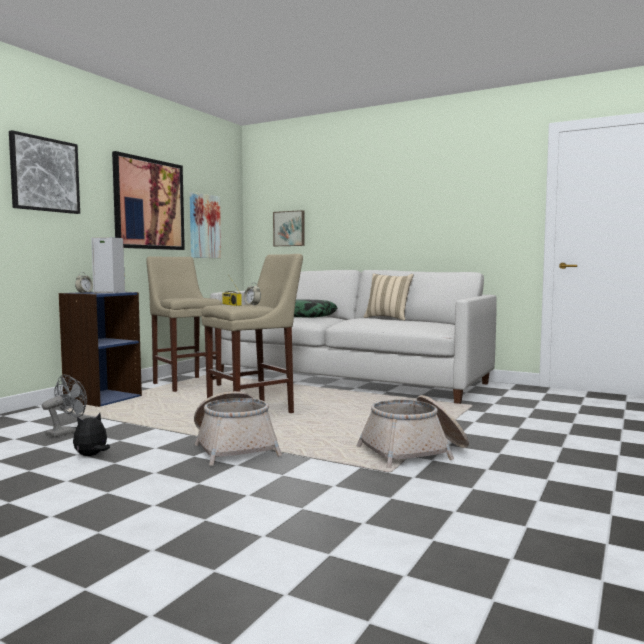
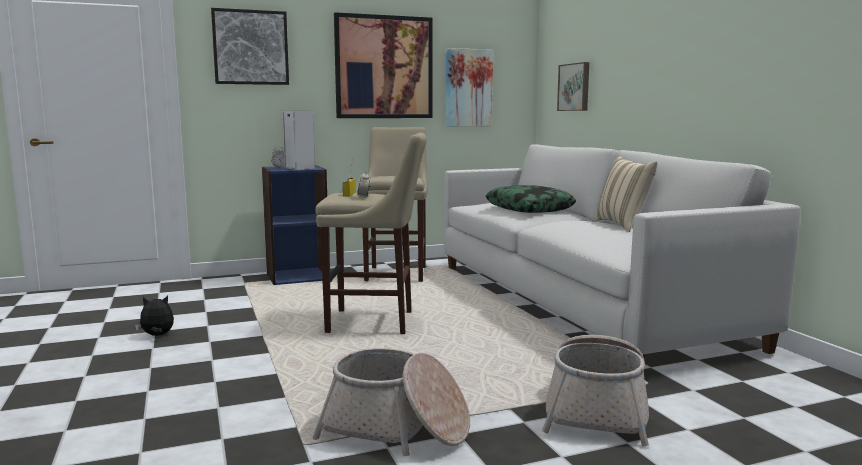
camera: 40 degrees right, 5 degrees up
grey fan [42,375,87,437] -> none
basket [194,391,282,466] -> basket moved to [542,335,649,446]

